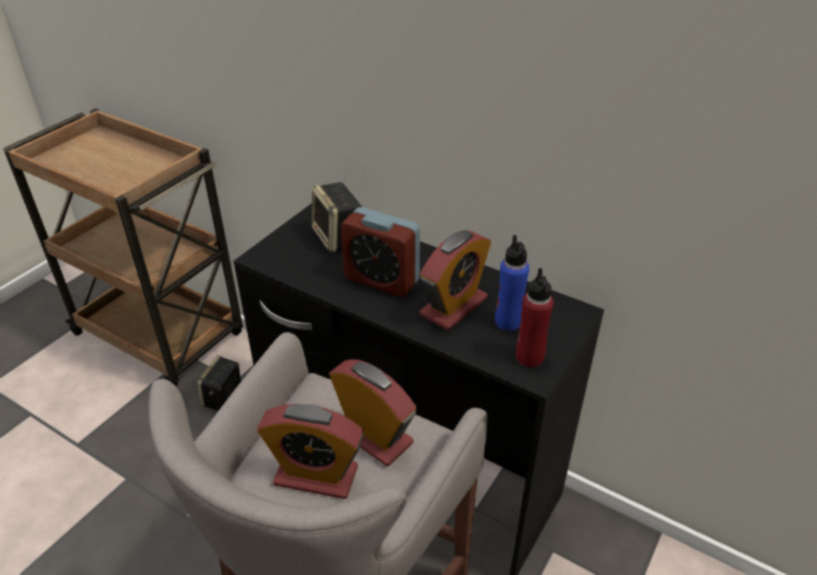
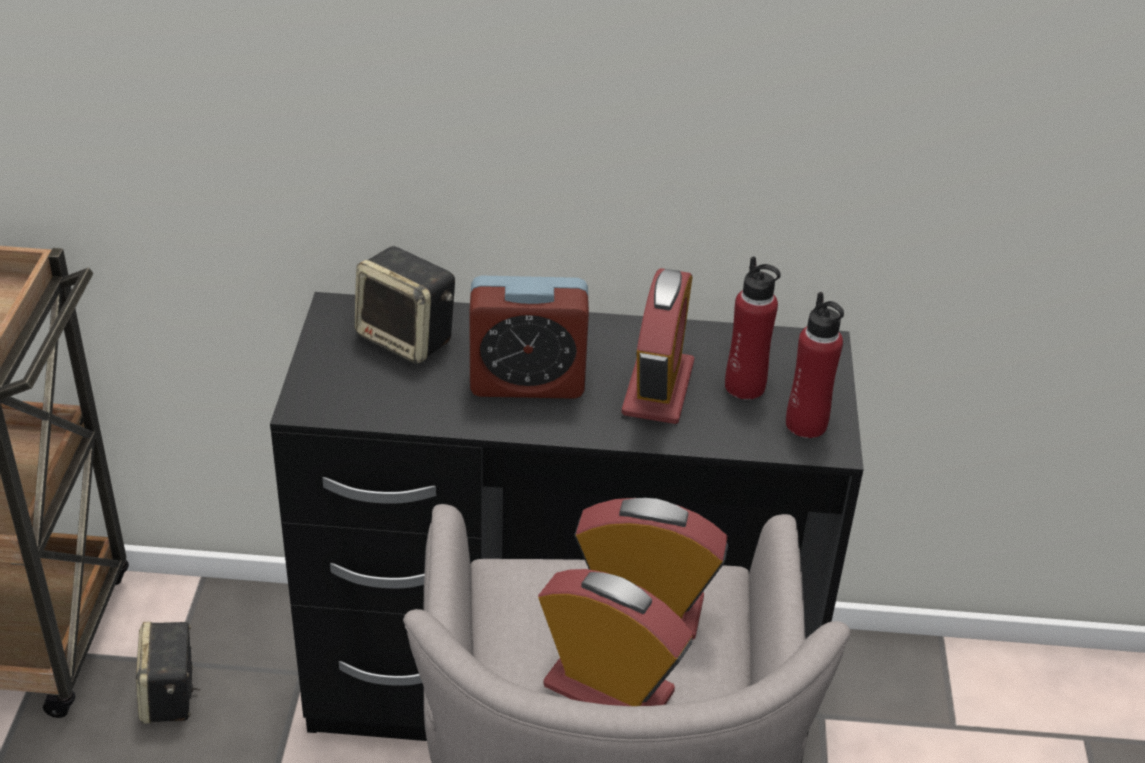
camera: 30 degrees left, 0 degrees up
alarm clock [257,404,364,499] -> alarm clock turned 135 degrees counterclockwise [538,569,693,706]
blue bottle [495,235,529,331] -> red bottle [725,256,781,400]

